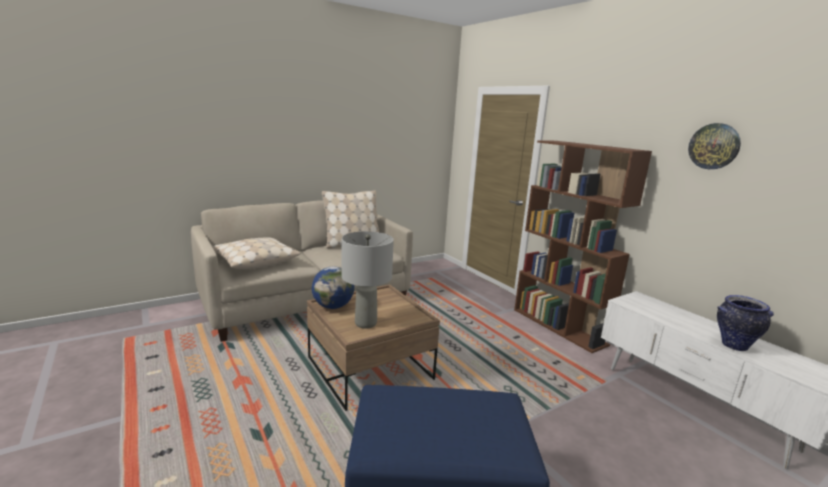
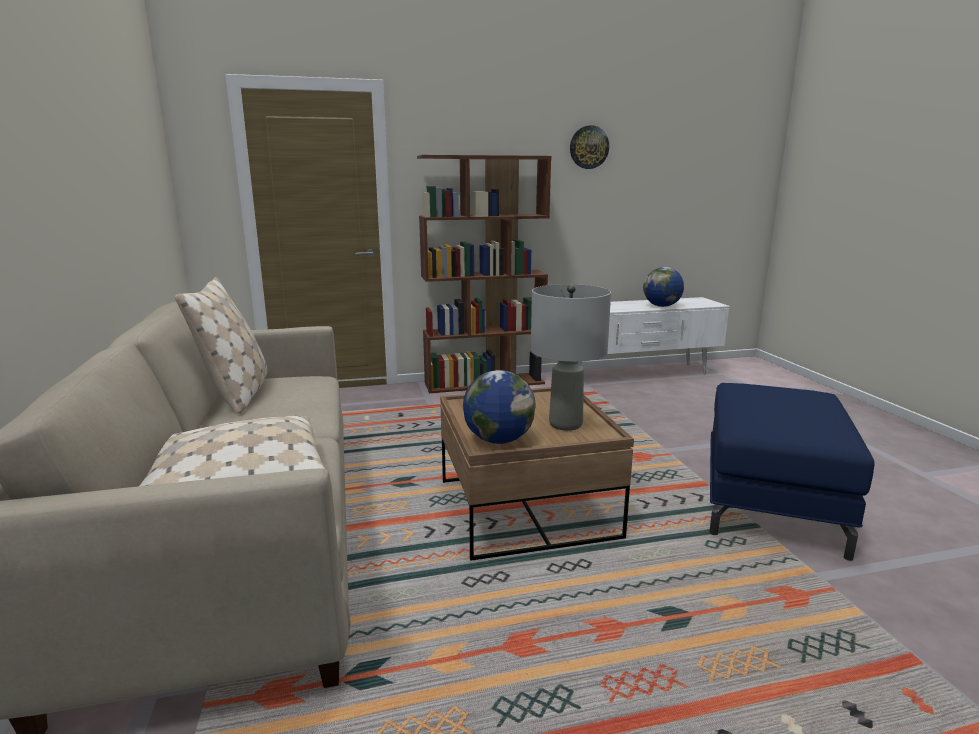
camera: 70 degrees left, 0 degrees up
vase [717,295,774,351] -> globe [643,267,684,307]

